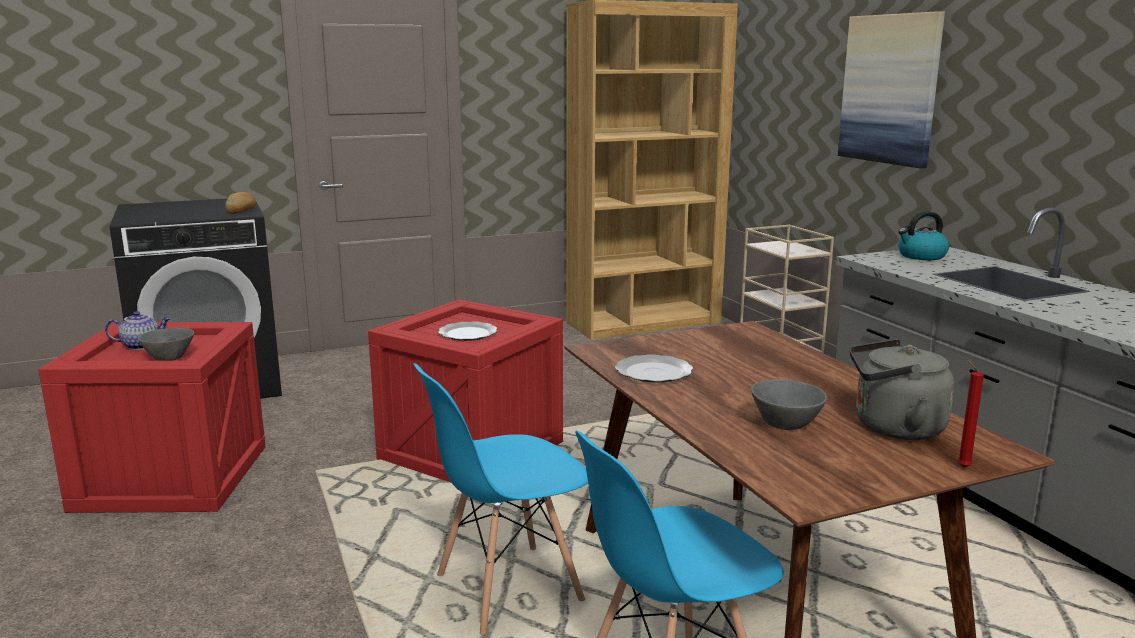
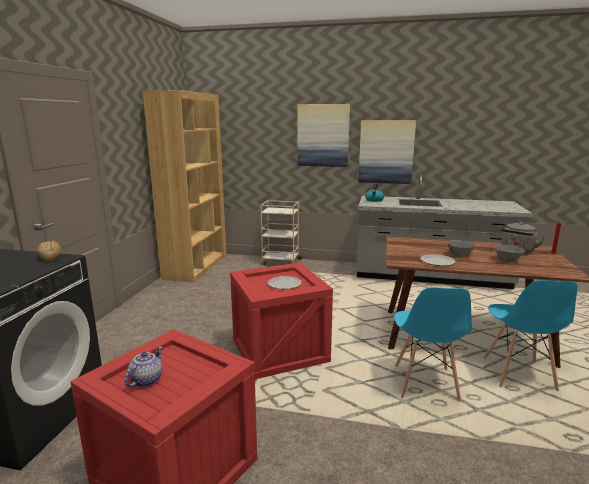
camera: 55 degrees left, 0 degrees up
grey bowl [137,328,194,361] -> grey bowl moved to [447,240,476,257]
none -> picture [358,120,416,184]

